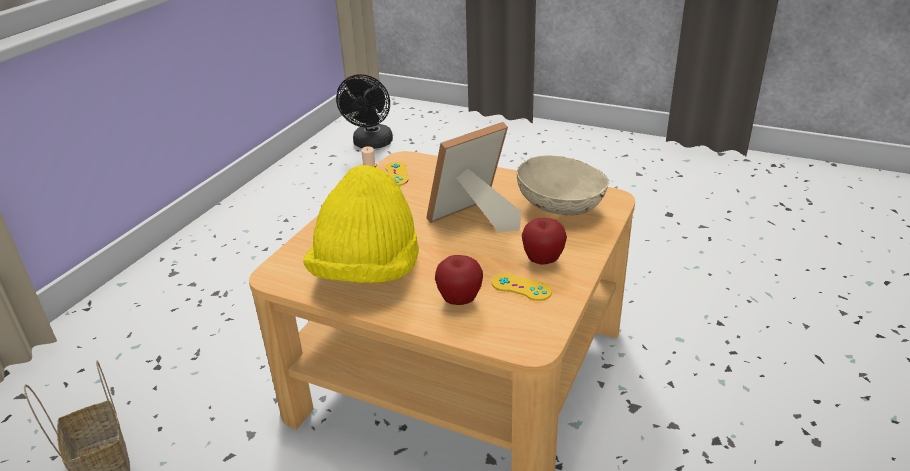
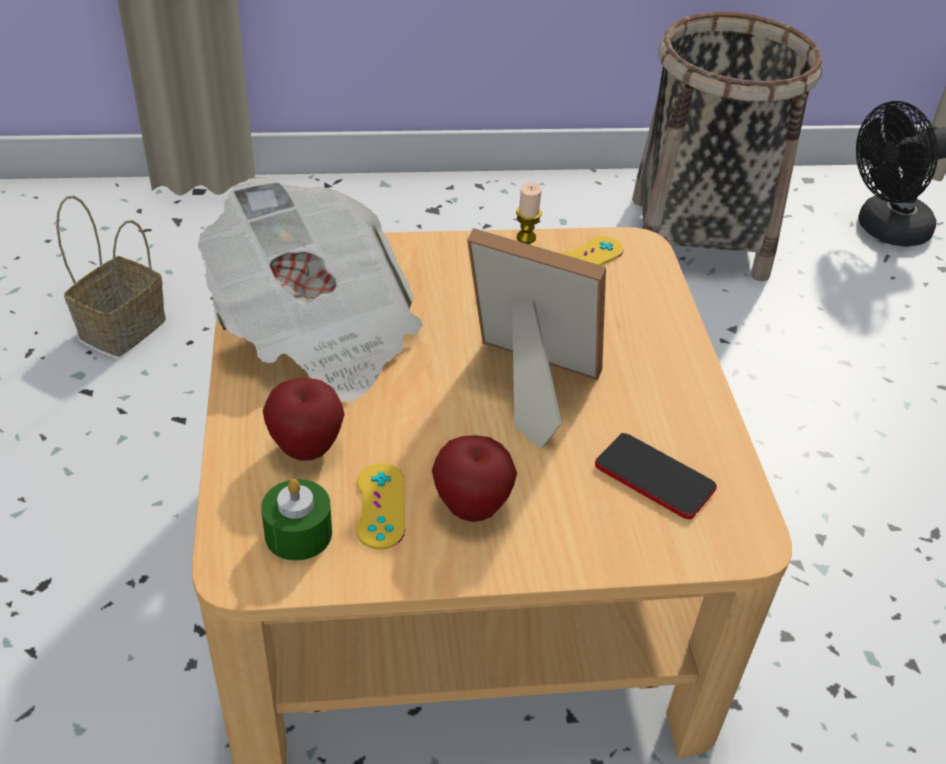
camera: 55 degrees right, 10 degrees up
yellow hat [303,165,419,283] -> newspaper [198,177,423,402]
beige bowl [517,155,609,215] -> phone [595,433,717,519]
none -> green candle [261,479,332,561]
none -> basket [632,12,822,282]

